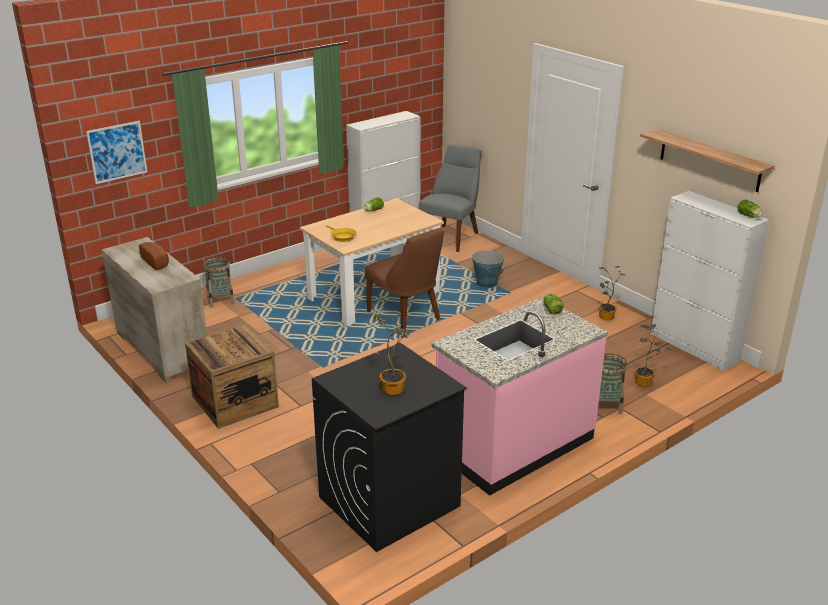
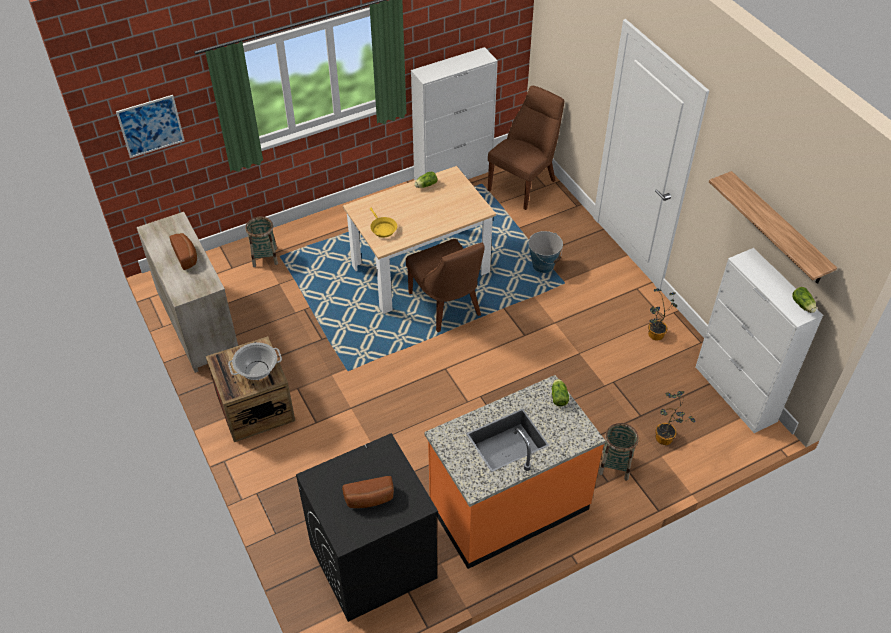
camera: 10 degrees right, 20 degrees up
potted plant [373,314,410,395] -> bread [342,476,394,508]
grey chair [418,144,481,252] -> brown chair [488,86,564,210]
pink counter [431,297,608,496] -> orange counter [424,375,606,569]
none -> cooking pot [228,343,282,380]

